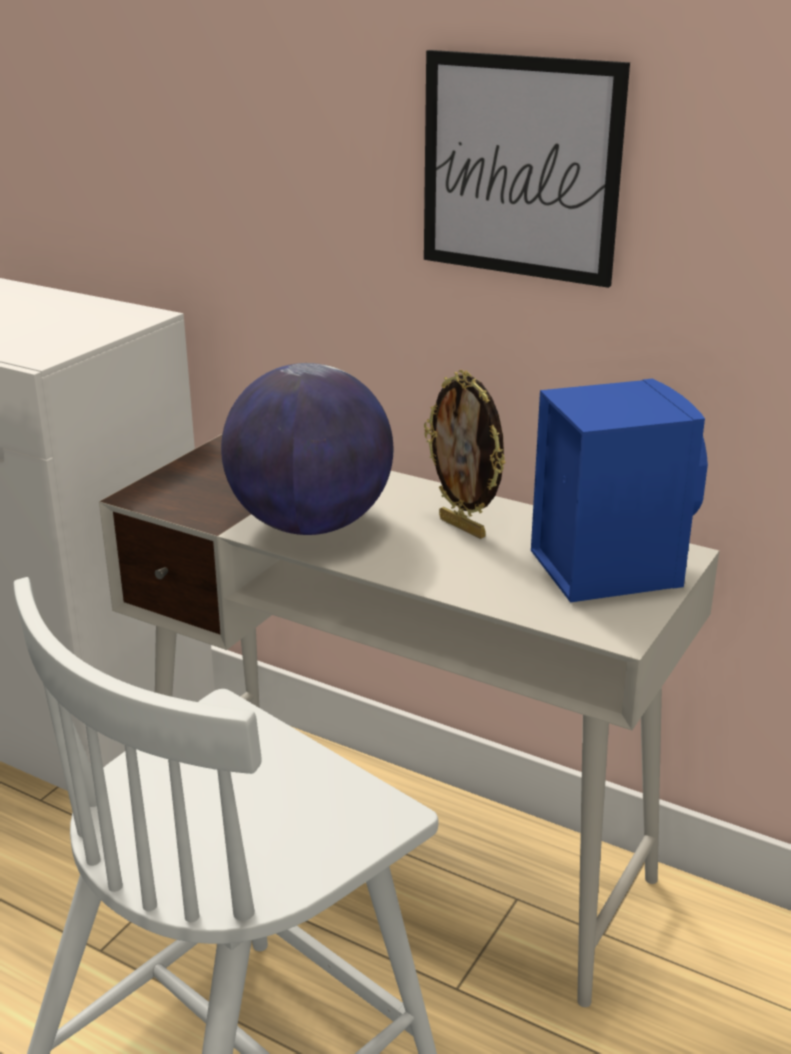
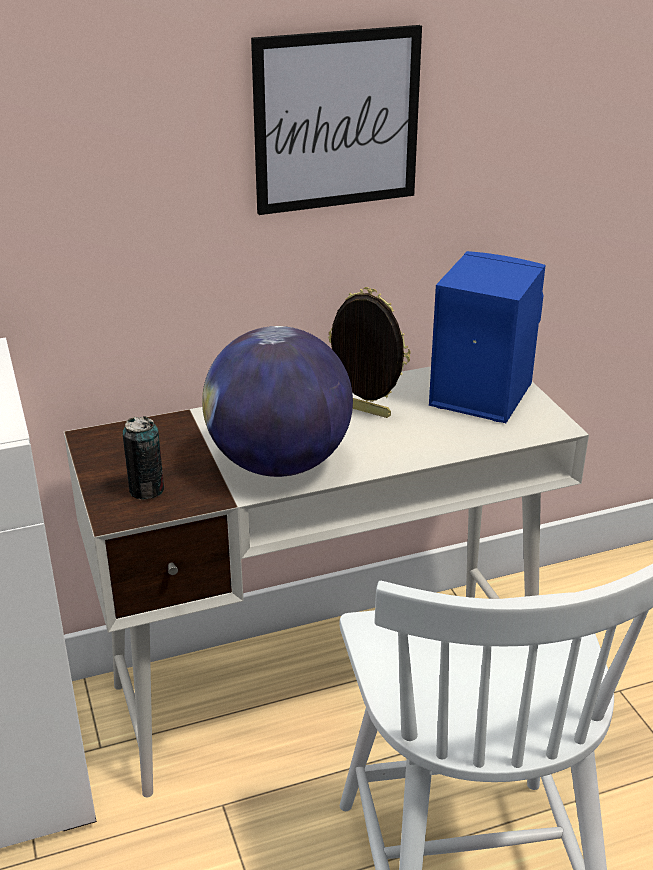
camera: 50 degrees left, 5 degrees up
picture frame [424,370,506,539] -> picture frame turned 150 degrees counterclockwise [328,287,411,418]
none -> can [123,416,164,500]

